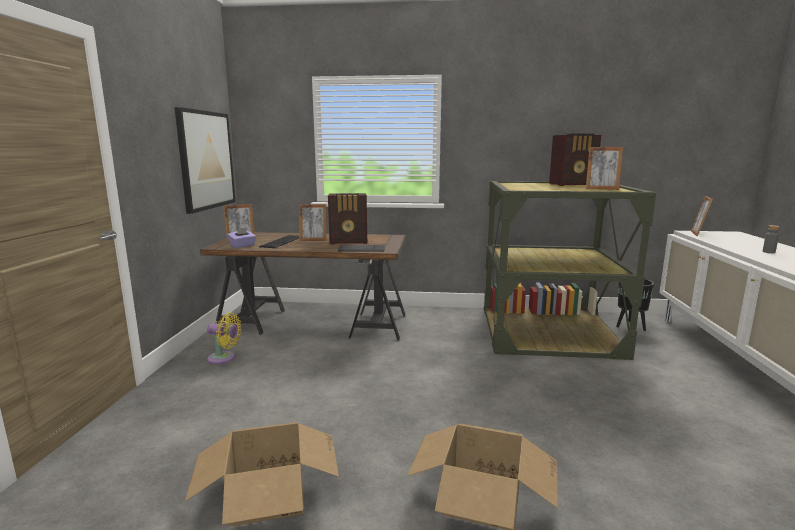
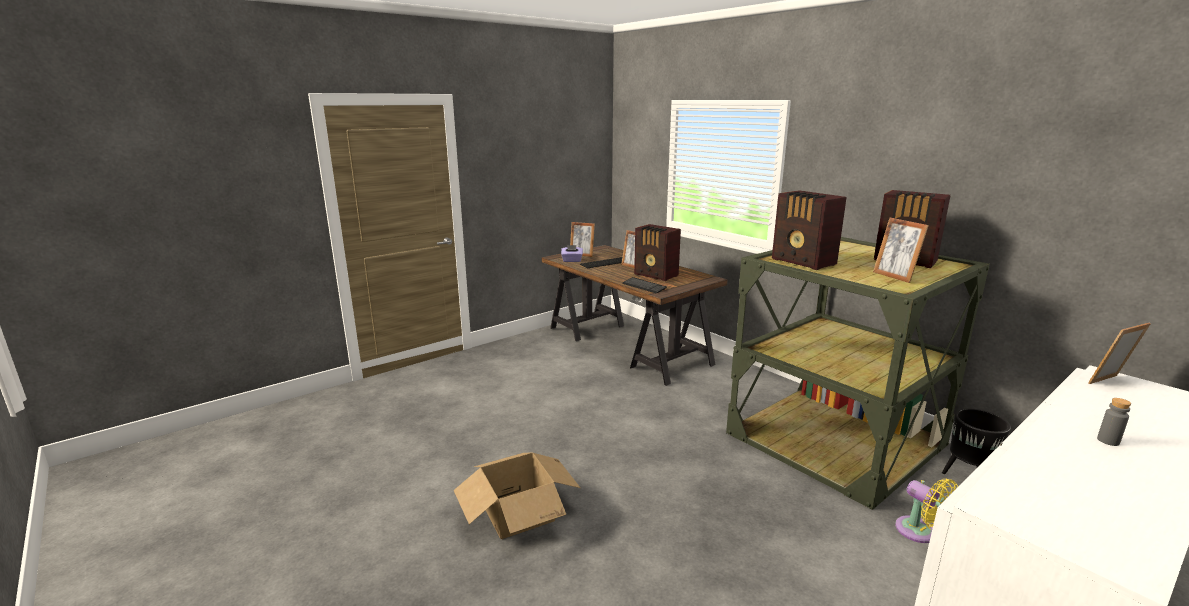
camera: 45 degrees right, 5 degrees up
picture [175,107,236,214] -> none
cardboard box [185,422,339,527] -> none
yellow fan [207,313,241,364] -> yellow fan moved to [895,479,958,543]
none -> radio [772,190,847,270]

